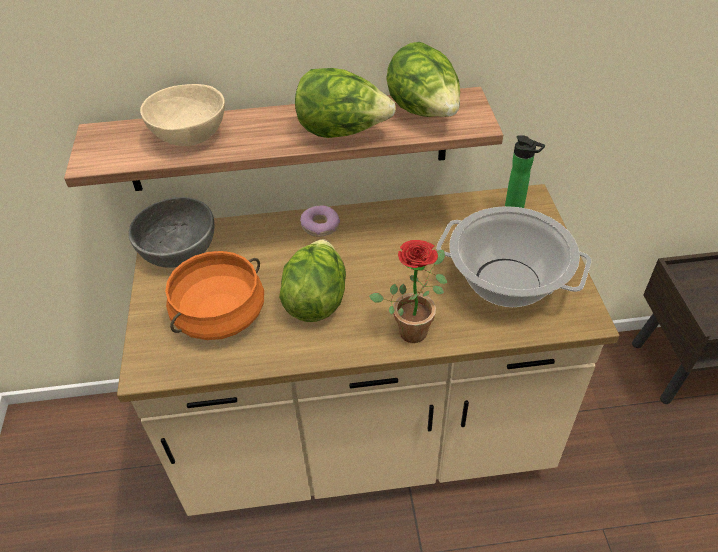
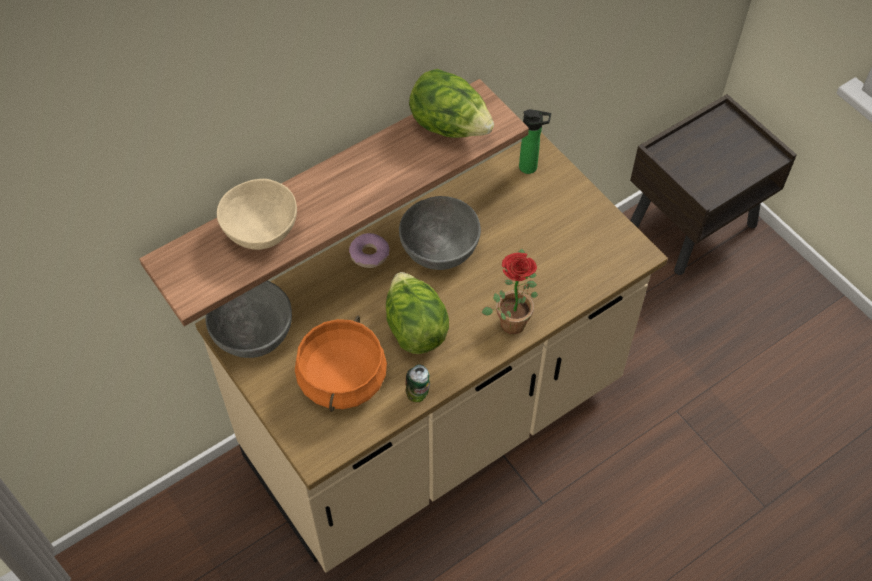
camera: 30 degrees left, 10 degrees up
lettuce [295,68,396,138] -> none
cooking pot [436,206,591,307] -> none
none -> grey bowl [399,196,481,270]
none -> can [405,364,430,402]

